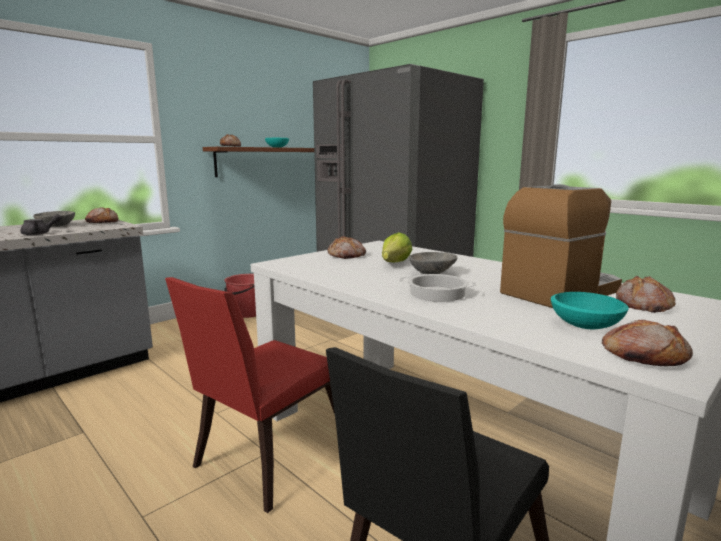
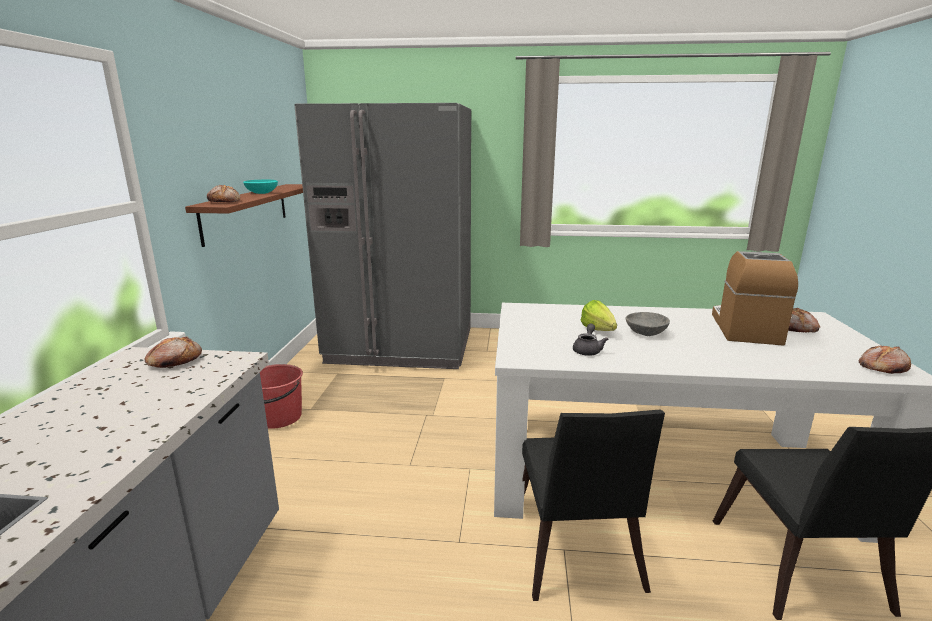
camera: 40 degrees left, 5 degrees up
grey teapot [21,214,62,235] -> grey teapot moved to [573,324,608,356]
grey bowl [33,211,75,227] -> none
red chair [165,277,335,513] -> black chair [522,410,665,601]
bread [328,236,366,259] -> none
cooking pot [399,274,477,302] -> none
turquoise bowl [551,292,629,329] -> none

